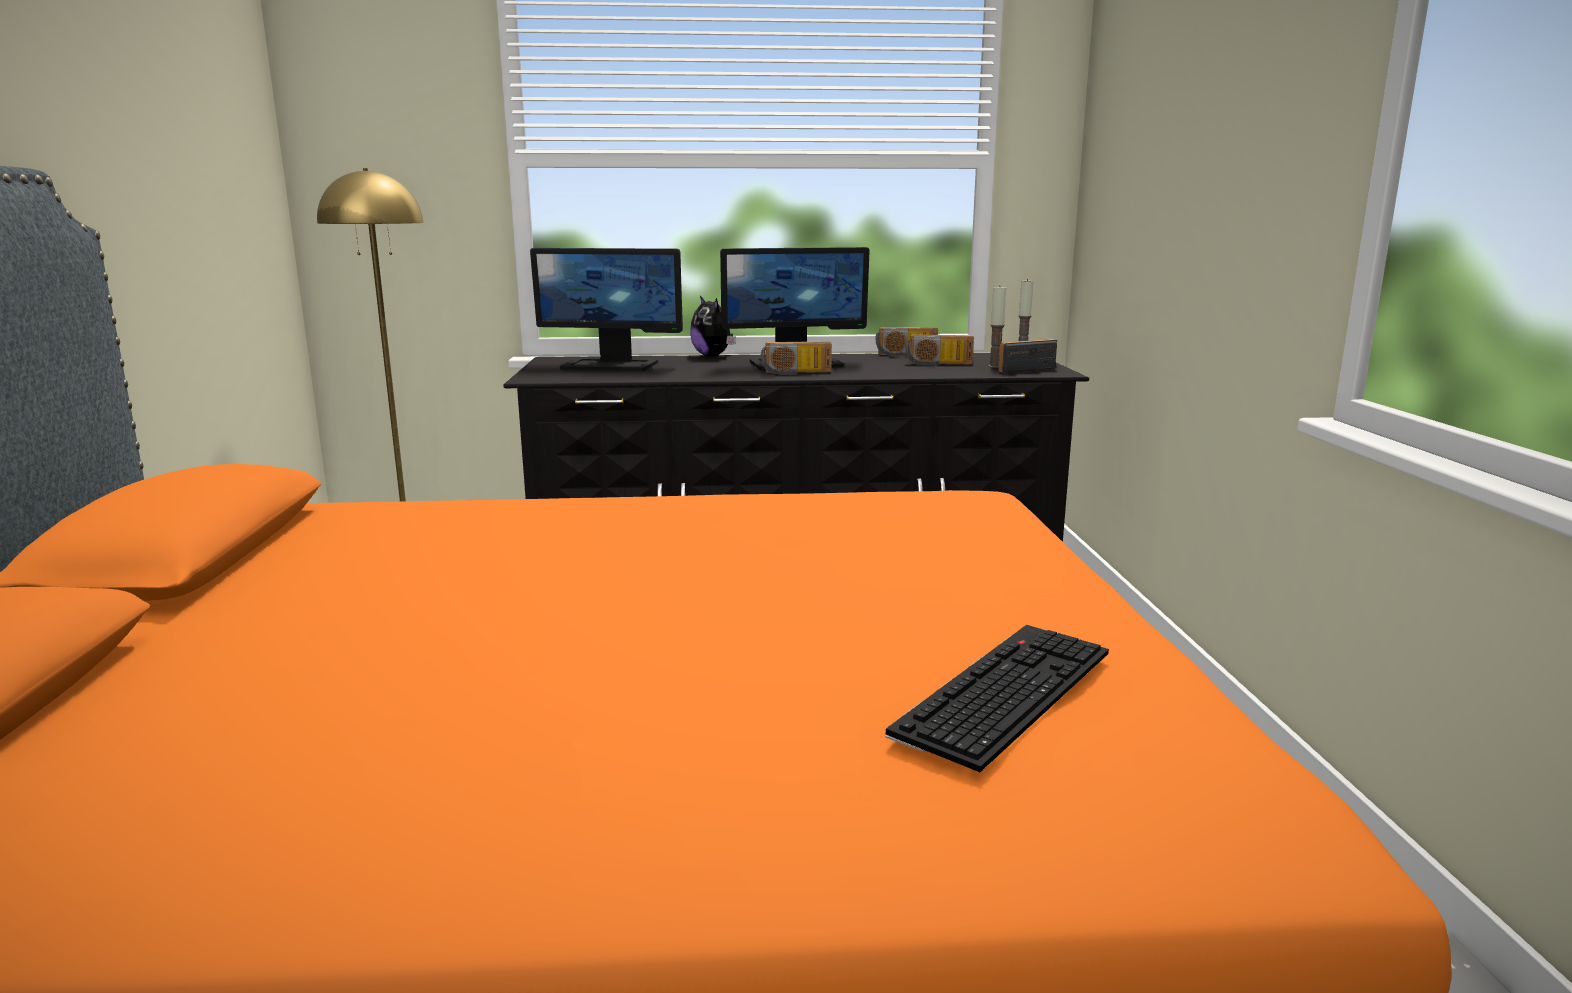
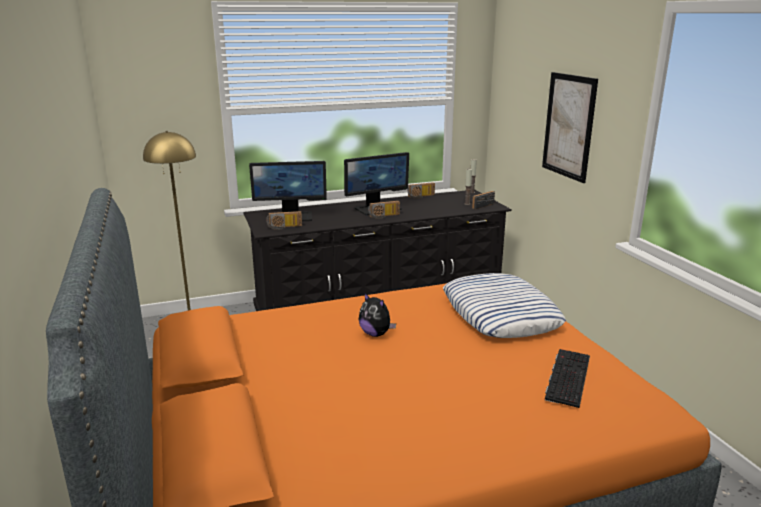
camera: 15 degrees left, 5 degrees up
plush toy [690,296,736,357] -> plush toy moved to [359,292,396,337]
radio [906,335,974,366] -> radio moved to [266,211,302,230]
none -> pillow [443,273,566,338]
none -> picture [542,72,598,183]

